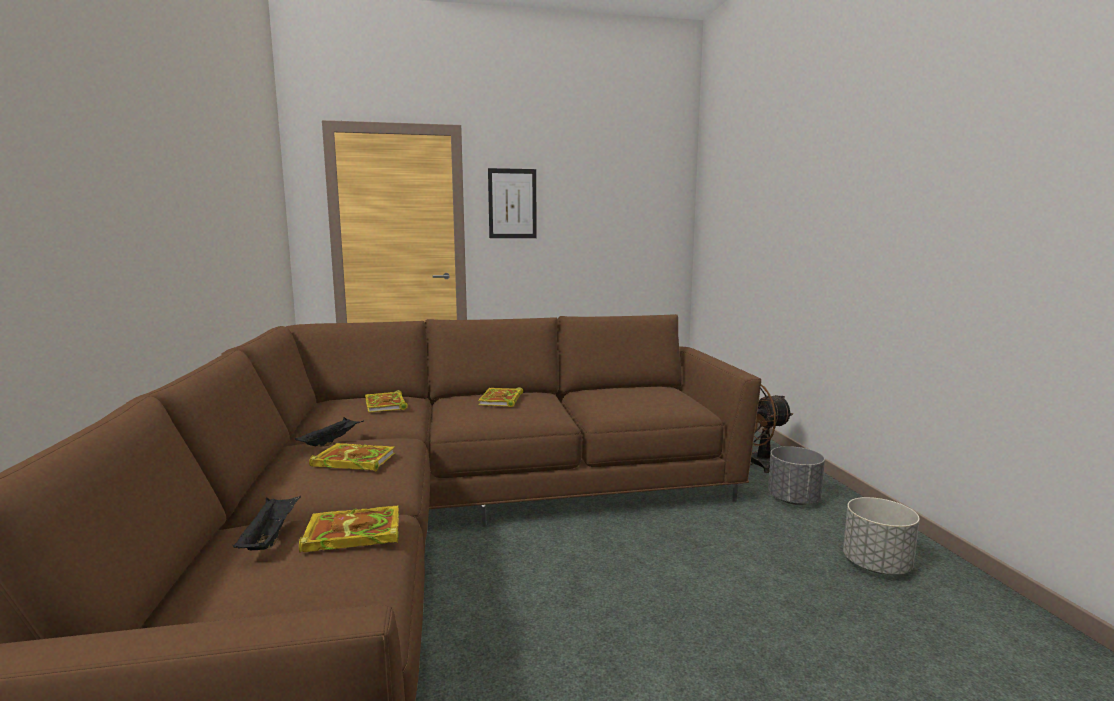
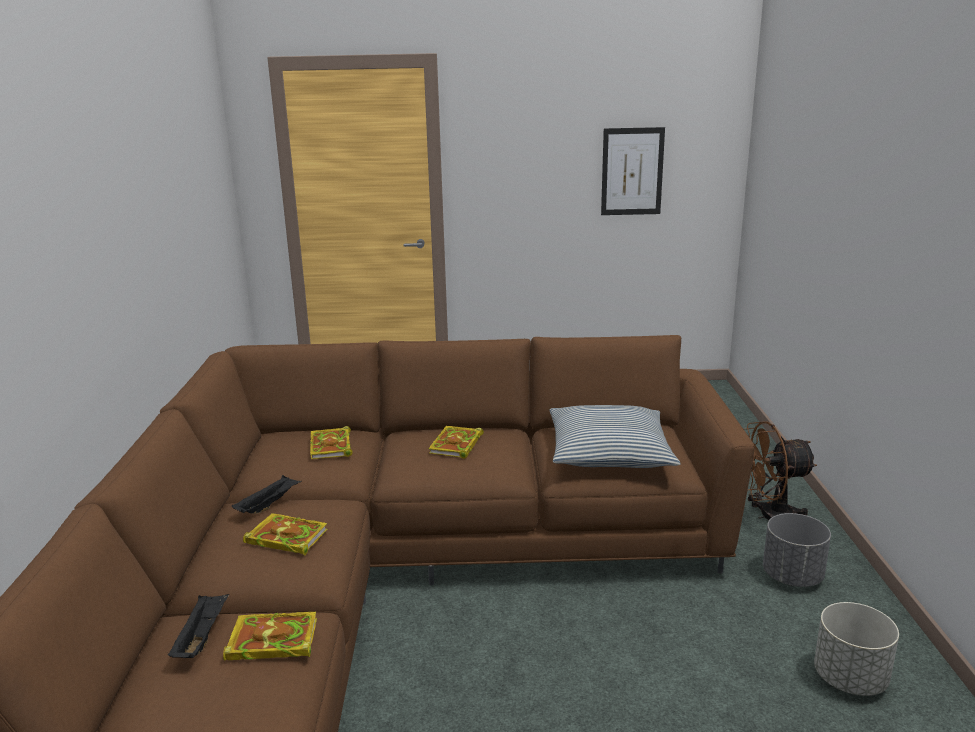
camera: 10 degrees right, 10 degrees up
picture [488,168,537,238] -> picture moved to [601,127,665,215]
none -> pillow [550,405,681,468]

